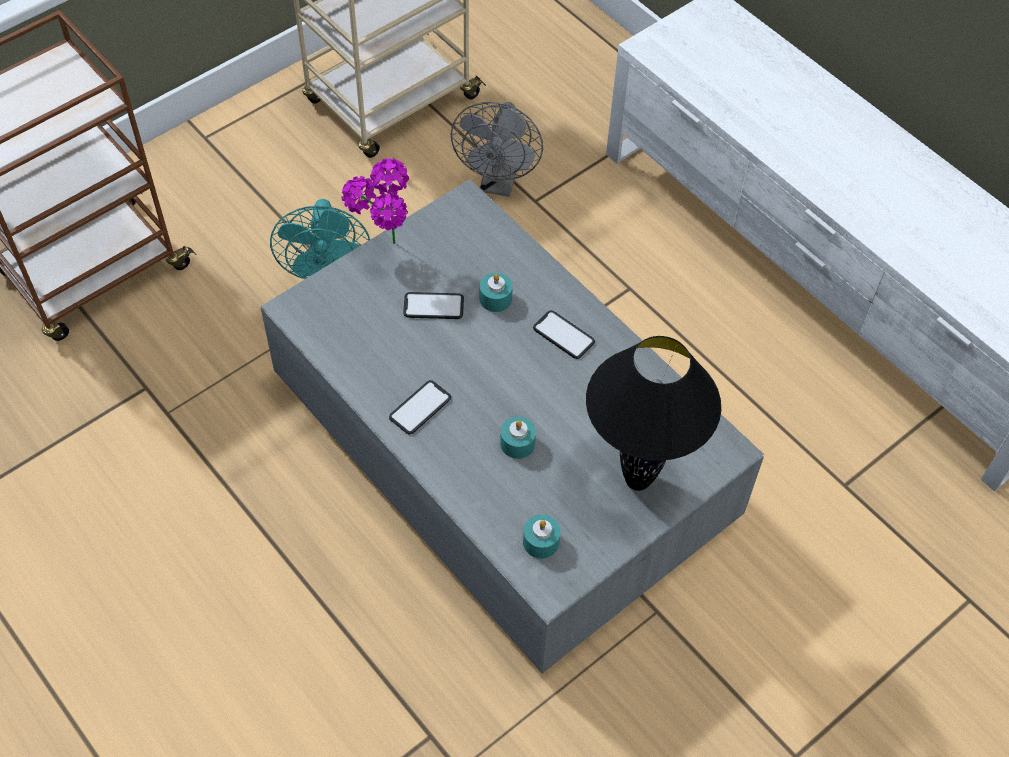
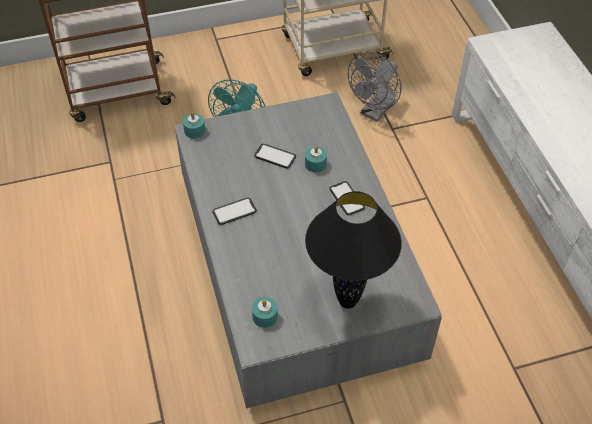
camera: 25 degrees right, 5 degrees down
potted plant [341,158,409,244] -> none
turquoise candle [500,417,536,459] -> turquoise candle moved to [183,112,205,139]

